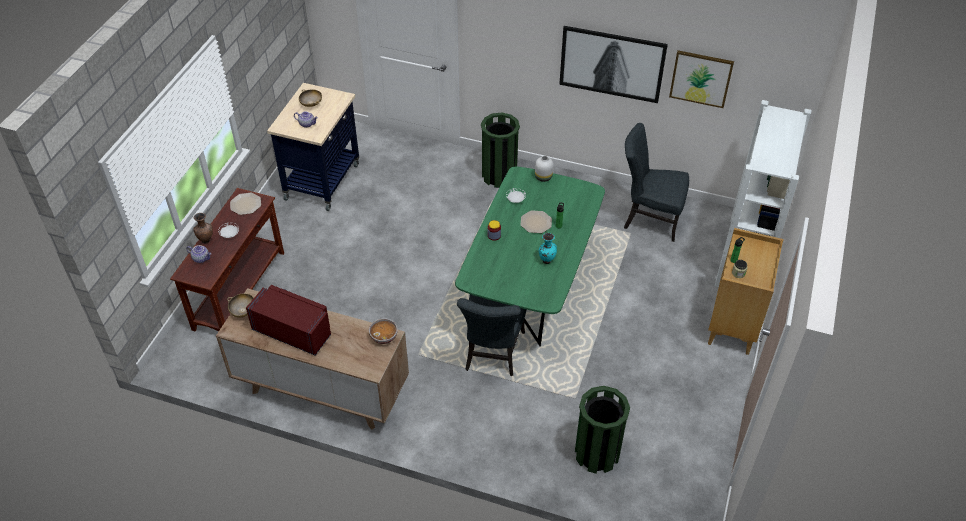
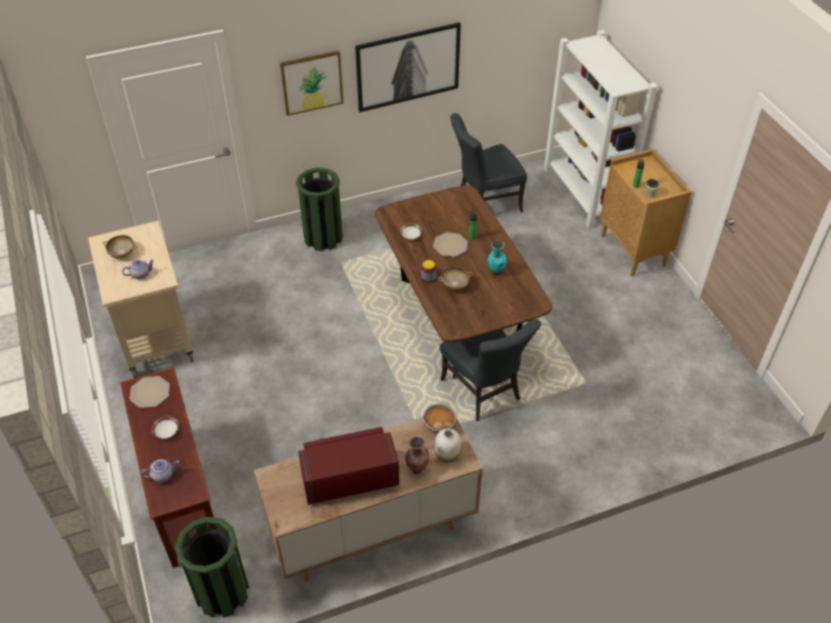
camera: 40 degrees left, 0 degrees up
brown vase [193,213,213,244] -> brown vase moved to [405,437,429,474]
beige bowl [227,293,254,318] -> beige bowl moved to [438,267,472,290]
blue cart [267,83,360,211] -> beige cart [88,221,194,378]
green dining table [455,167,605,346] -> brown dining table [375,185,552,379]
white vase [535,156,553,182] -> white vase moved to [435,429,461,462]
green trash can [575,386,630,474] -> green trash can moved to [175,517,249,618]
picture [669,50,734,108] -> picture moved to [280,51,343,116]

